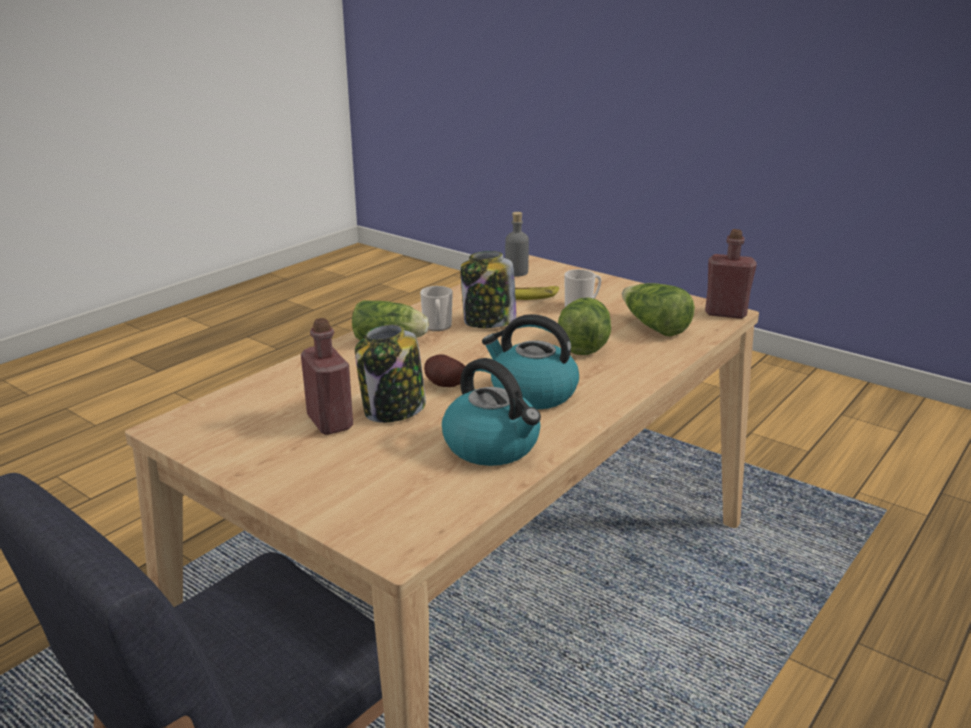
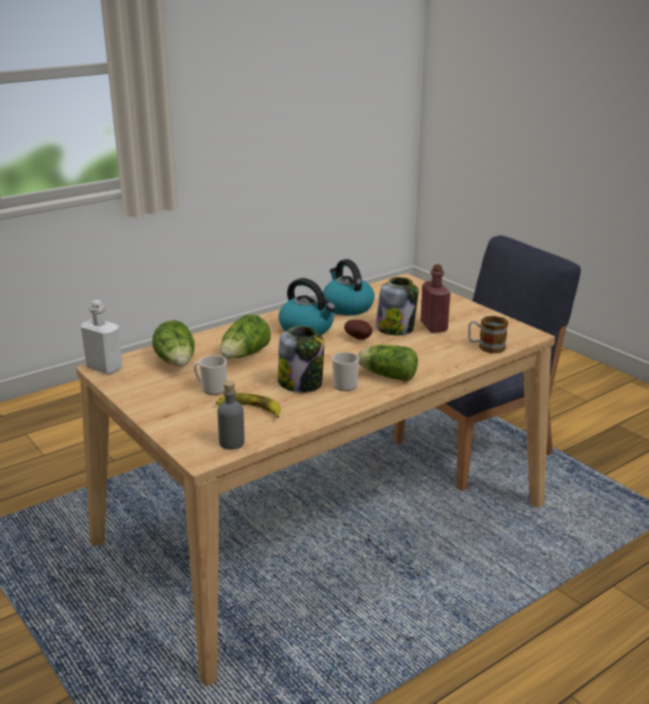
camera: 165 degrees left, 0 degrees up
red bottle [705,229,757,319] -> white bottle [81,300,123,374]
none -> mug [468,316,508,354]

